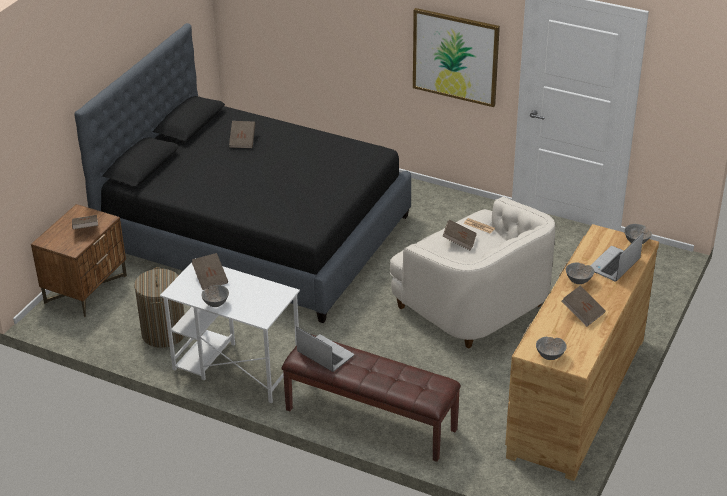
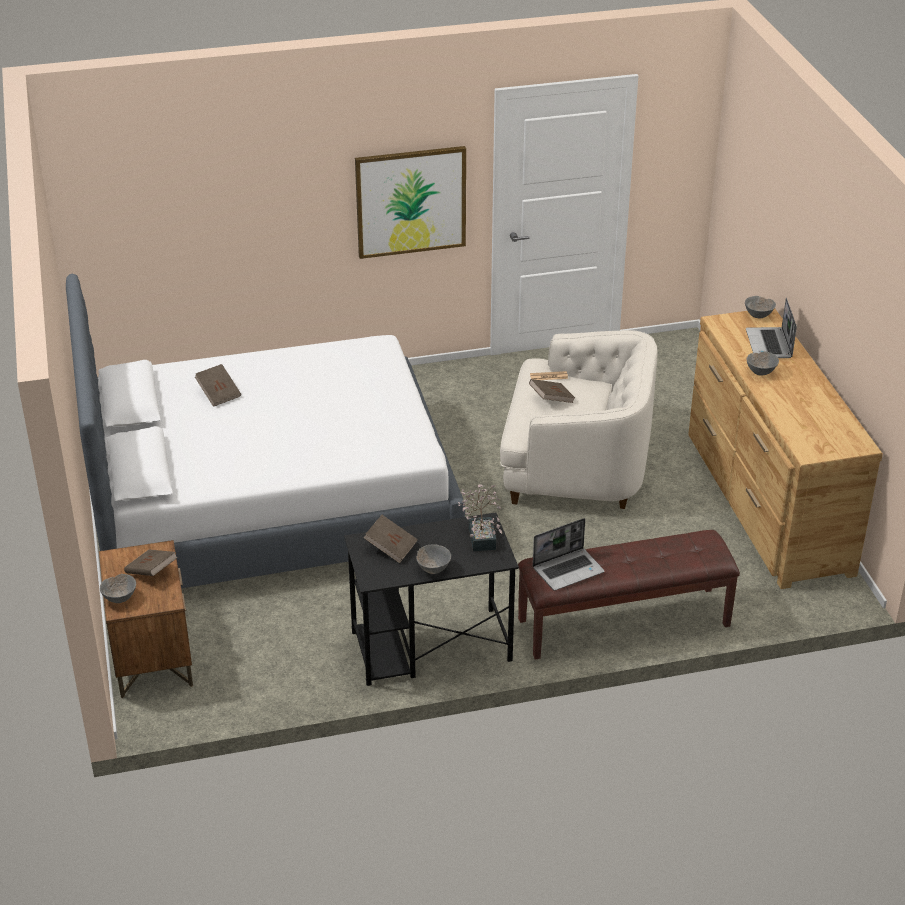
camera: 40 degrees left, 0 degrees up
black bed [74,23,411,323] -> white bed [66,274,465,588]
laundry basket [134,267,185,348] -> none
white desk [160,258,300,403] -> black desk [344,512,519,686]
laptop [296,327,354,372] -> laptop turned 150 degrees clockwise [533,518,605,591]
grey bowl [536,337,567,360] -> grey bowl moved to [100,574,136,603]
brown book [562,286,606,327] -> none
none -> potted plant [458,484,502,551]

